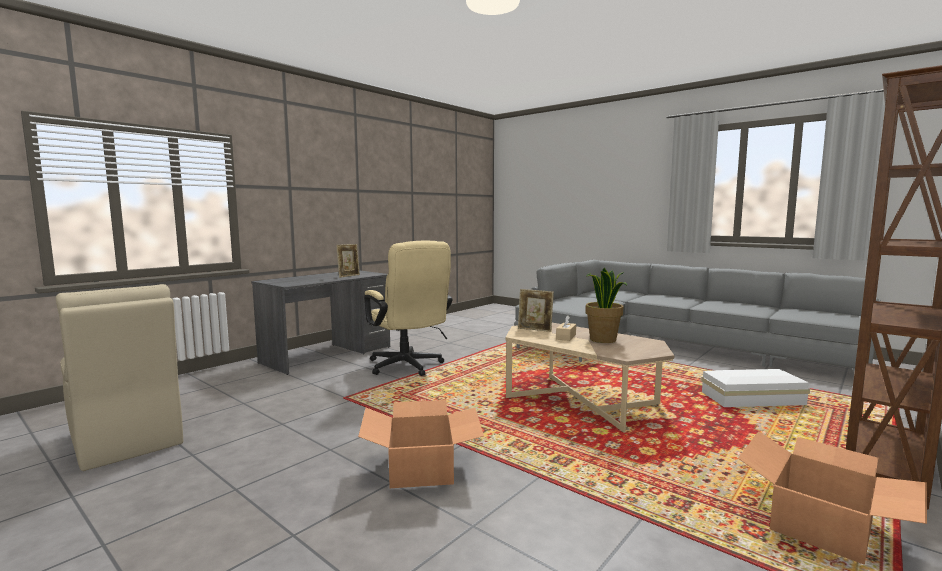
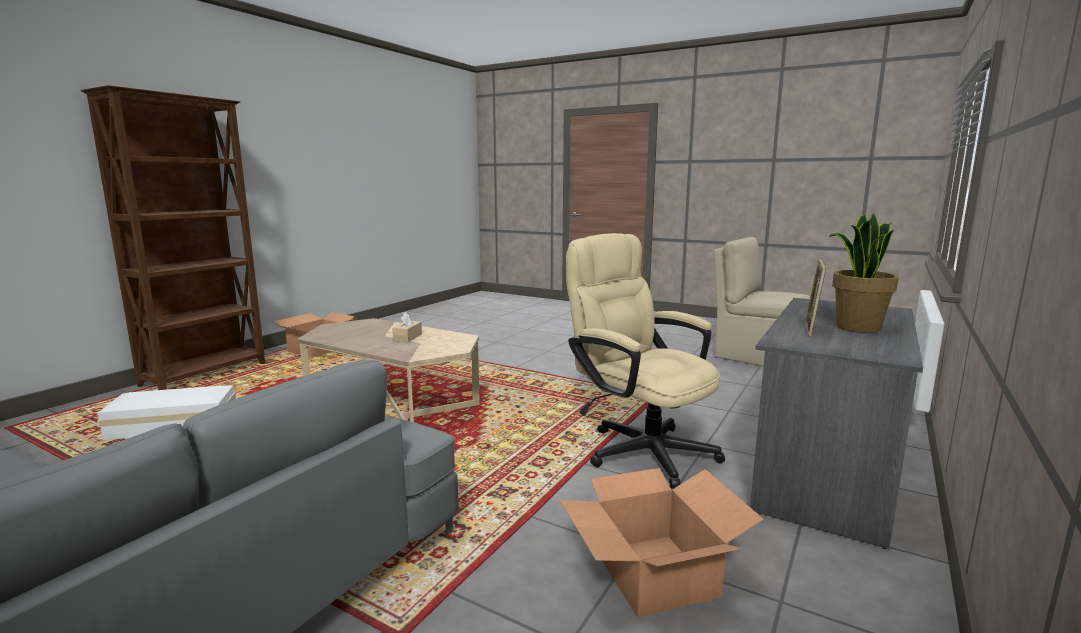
camera: 170 degrees right, 5 degrees up
cardboard box [358,400,484,488] -> cardboard box moved to [560,468,764,617]
picture frame [518,289,554,332] -> none
potted plant [585,268,627,343] -> potted plant moved to [829,214,899,333]

